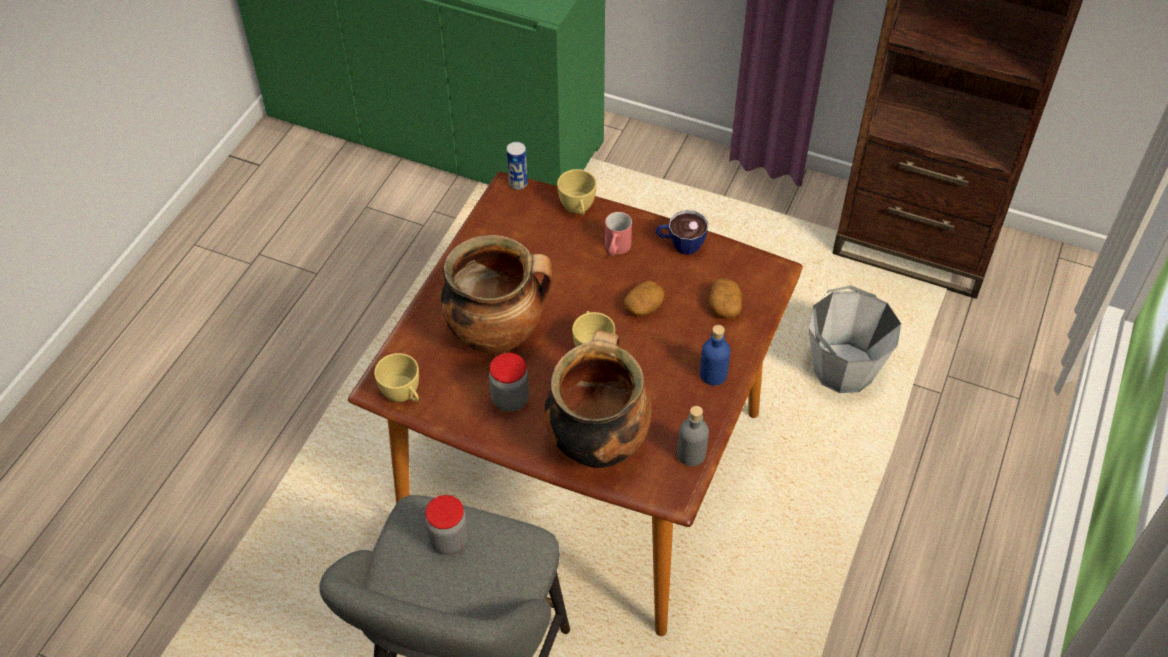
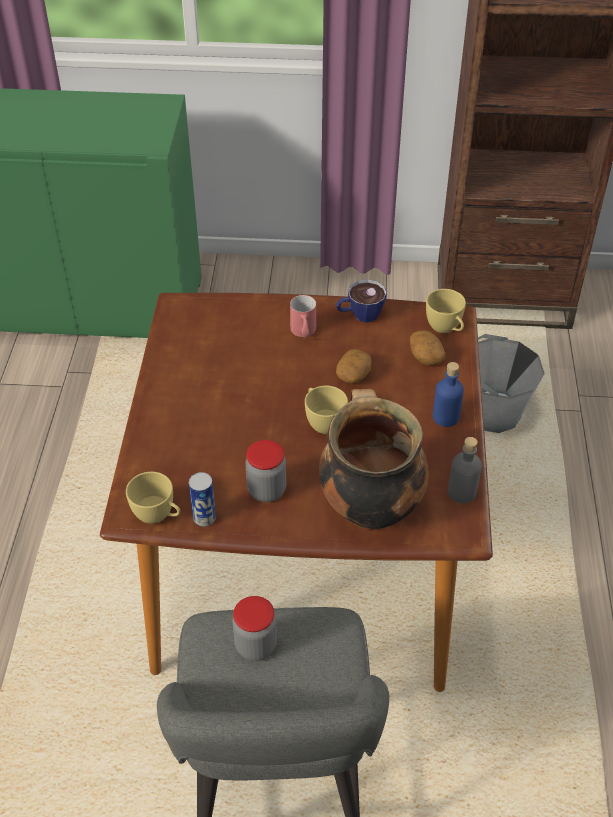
camera: 20 degrees left, 5 degrees down
cooking pot [441,235,553,354] -> none
can [507,142,528,190] -> can moved to [189,472,216,527]
yellow cup [557,169,597,215] -> yellow cup moved to [426,289,466,333]

